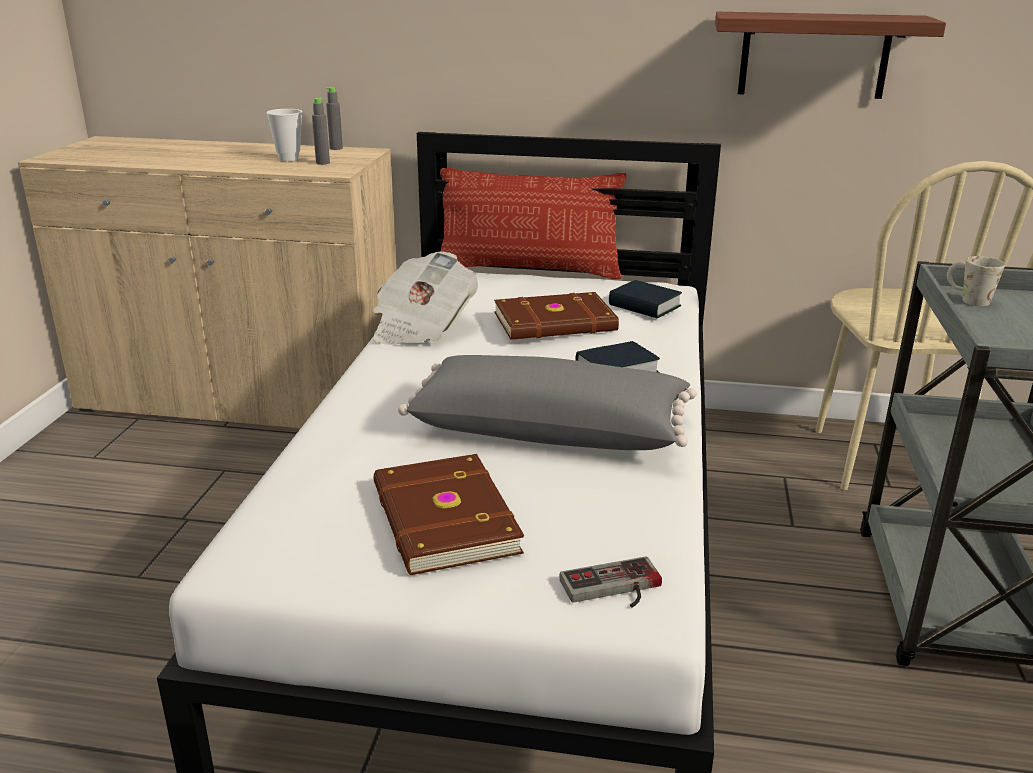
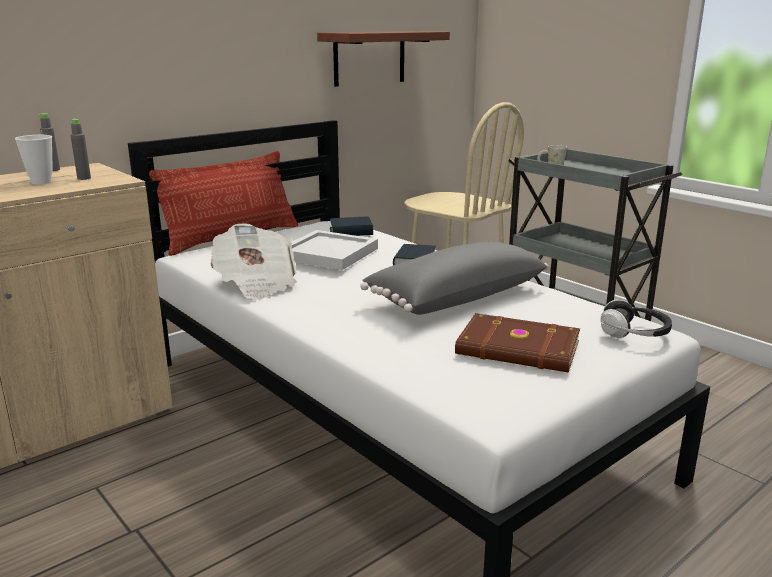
camera: 50 degrees left, 5 degrees down
brown book [494,292,619,340] -> white tray [291,230,378,270]
game controller [559,556,662,608] -> headphones [601,299,672,338]

